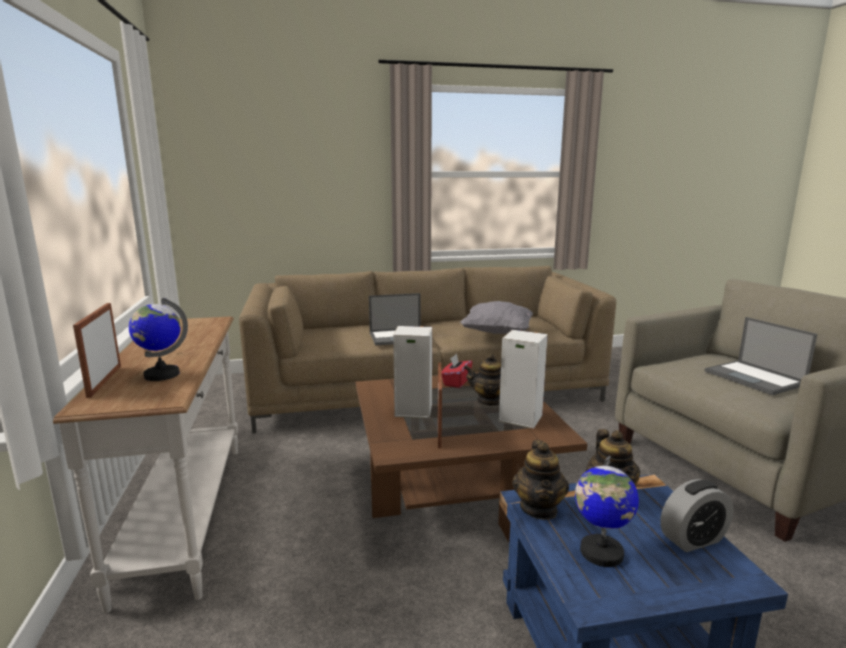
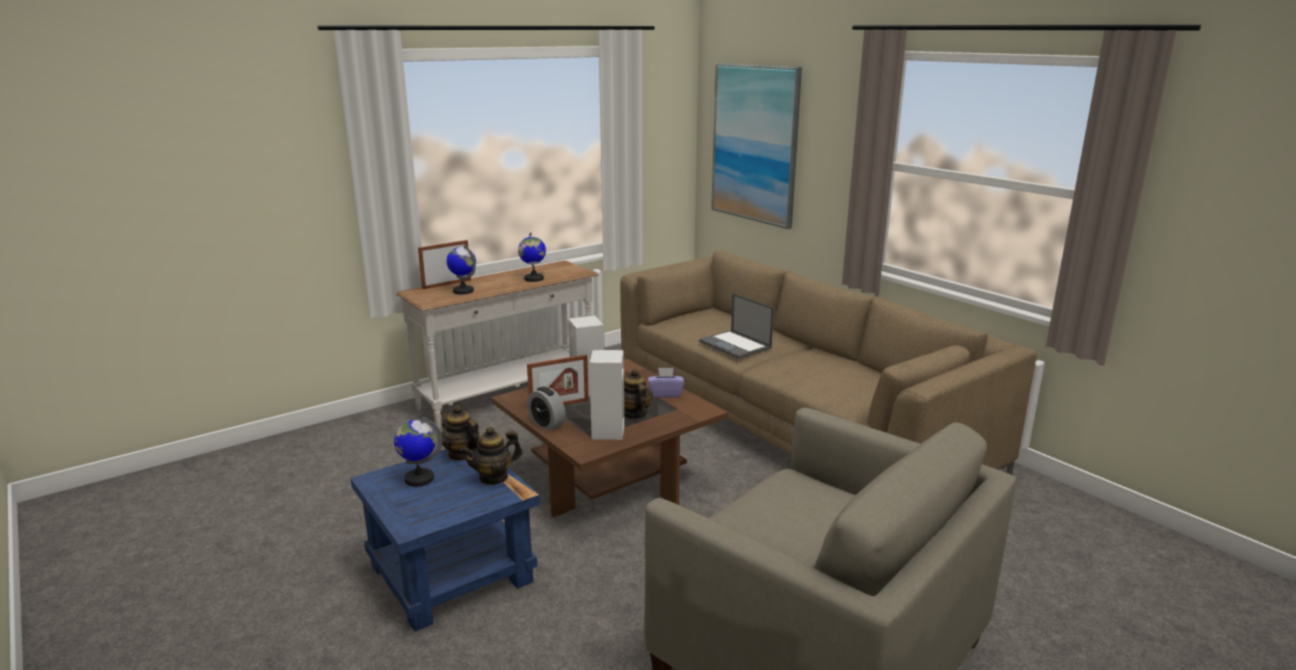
camera: 65 degrees right, 5 degrees up
red tissue box [442,354,472,388] -> purple tissue box [648,367,684,398]
grey pillow [460,301,533,334] -> none
teapot [512,440,569,520] -> teapot turned 60 degrees clockwise [440,405,479,461]
alarm clock [660,479,733,552] -> alarm clock moved to [527,387,566,431]
laptop [705,317,817,395] -> none
none -> globe [518,232,546,282]
none -> picture [711,63,802,229]

